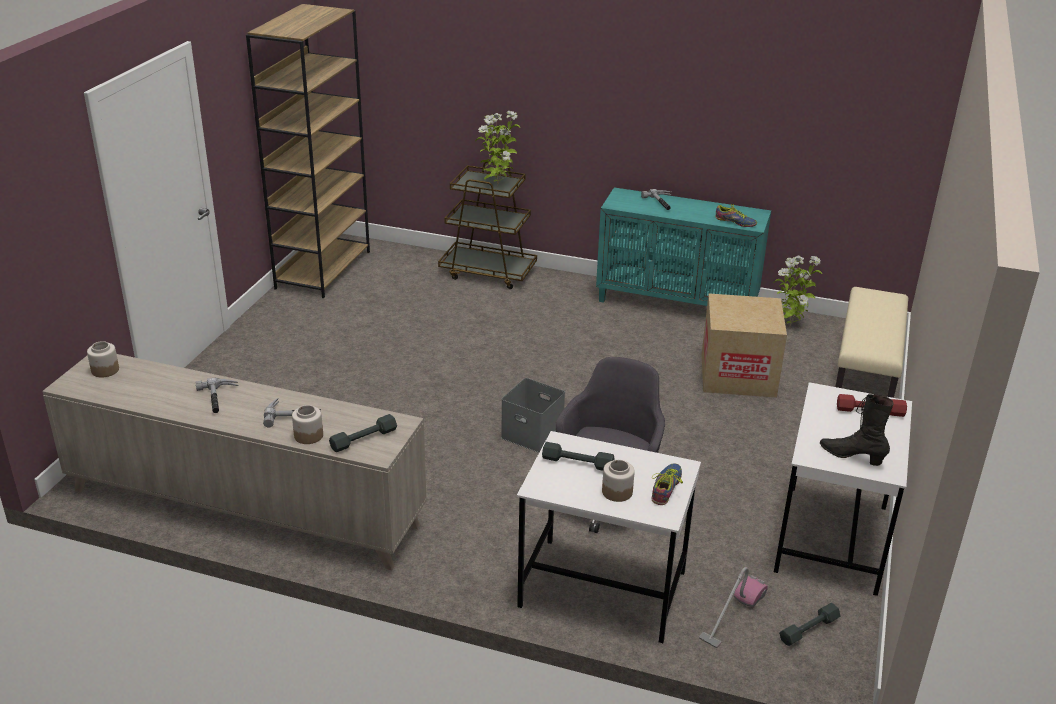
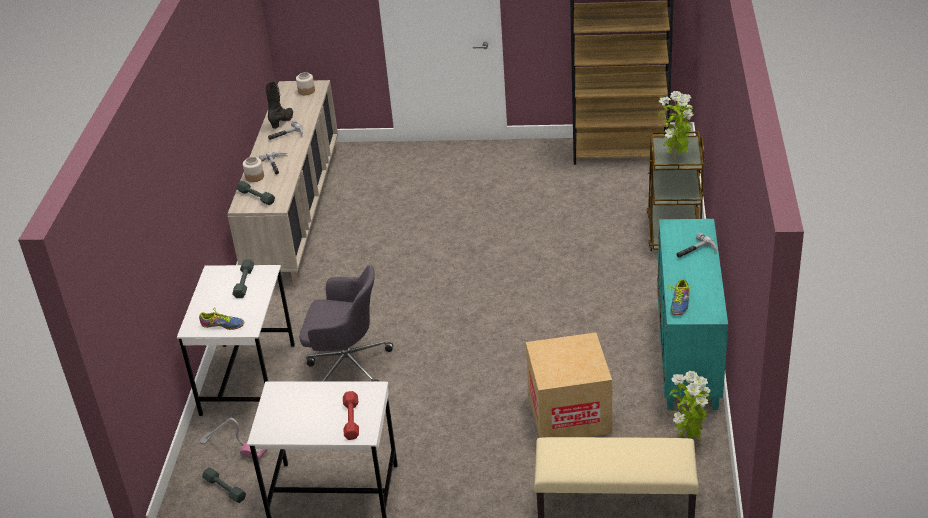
camera: 80 degrees right, 5 degrees up
grey storage box [501,378,565,453] -> none
jar [602,460,635,502] -> none
black boot [820,394,894,466] -> black boot moved to [265,82,293,129]

